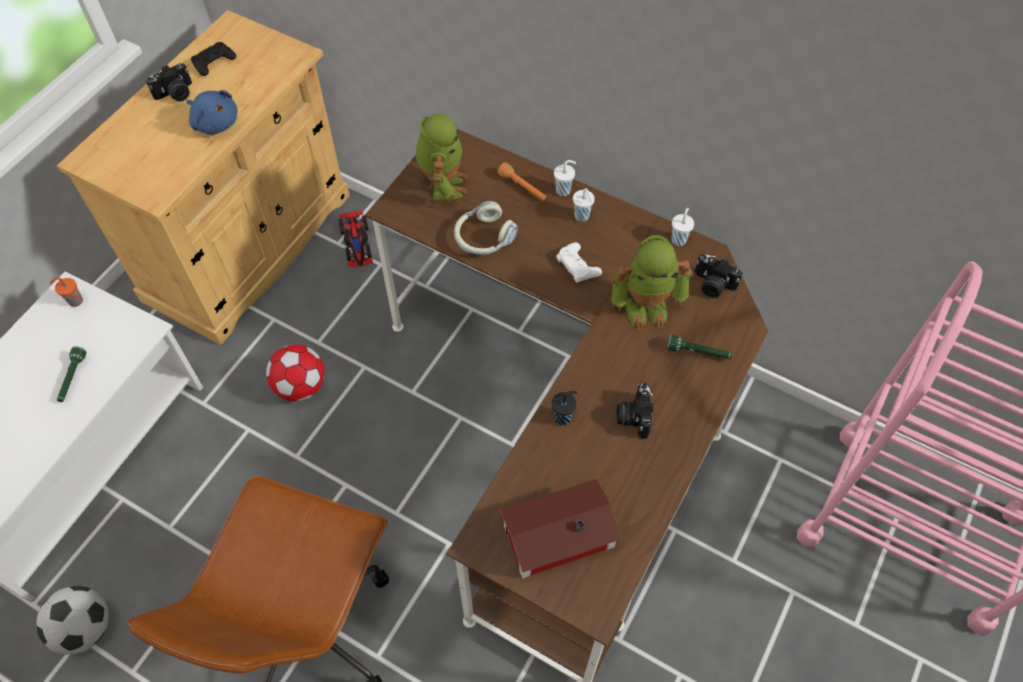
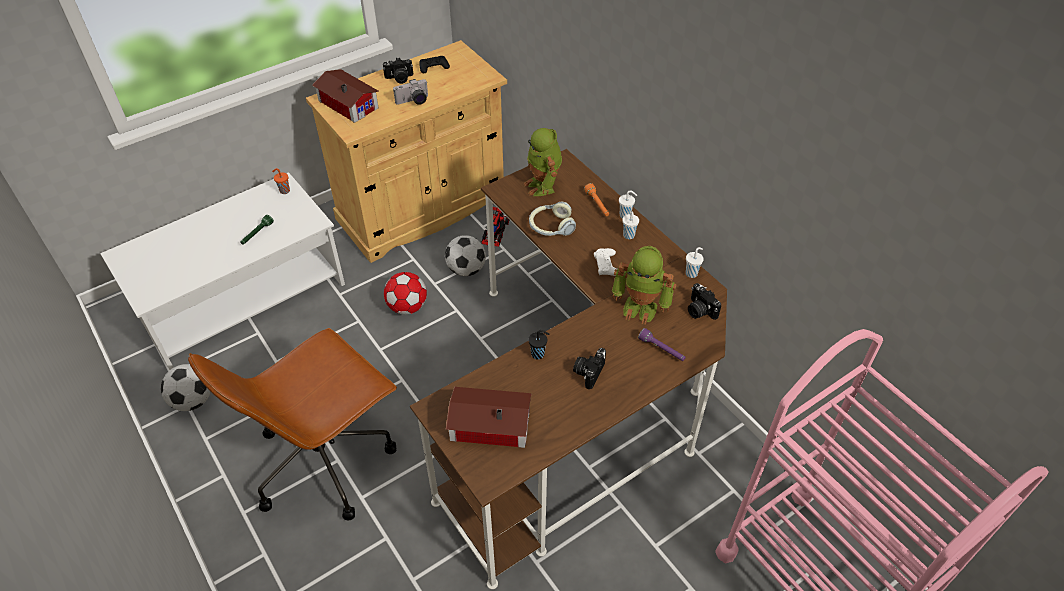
camera: 25 degrees right, 10 degrees down
blue plush toy [186,90,238,135] -> camera [393,79,428,105]
toy robot [416,114,468,203] -> toy robot turned 135 degrees clockwise [523,128,562,196]
green flashlight [667,334,733,359] -> purple flashlight [638,328,686,361]
none -> toy house [312,69,379,123]
none -> football [445,235,486,276]

